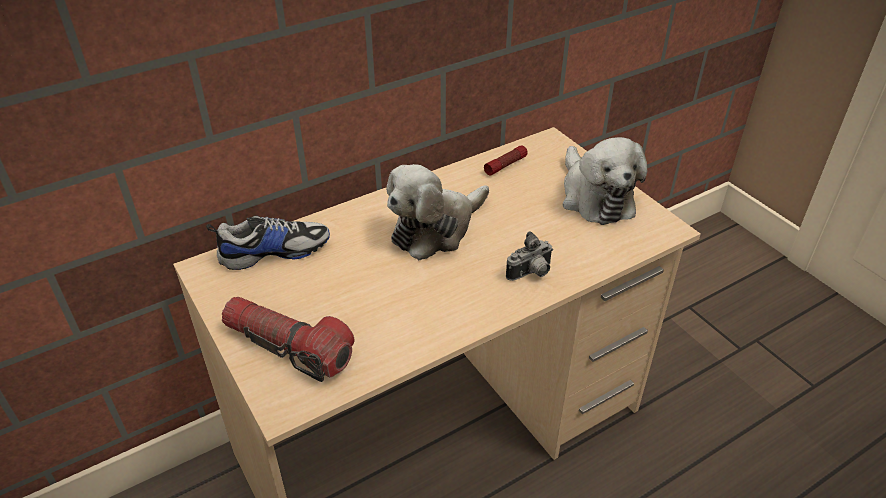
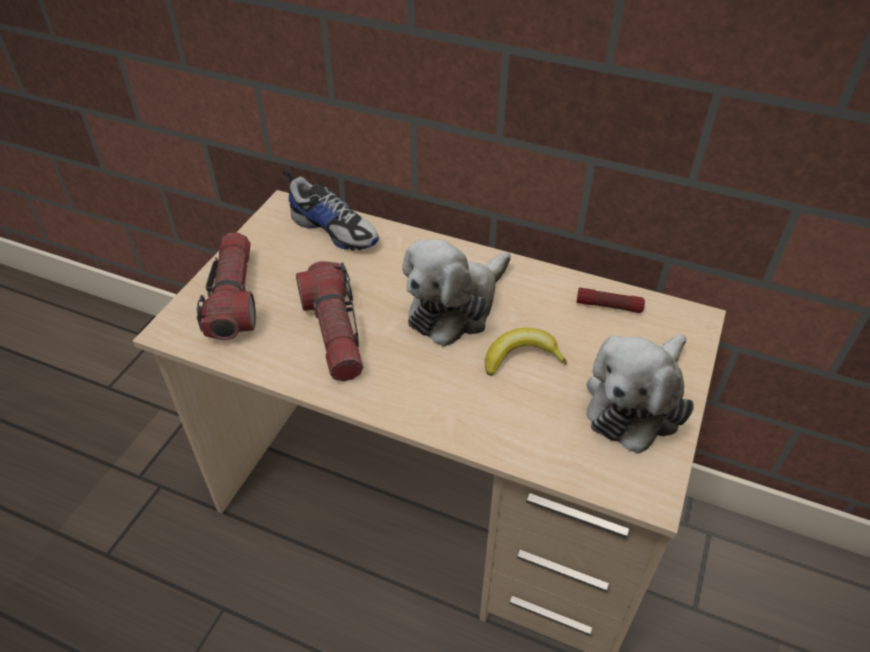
camera: 55 degrees right, 5 degrees up
plush toy [386,164,489,260] -> plush toy turned 60 degrees counterclockwise [402,239,511,347]
camera [506,231,553,281] -> none
none -> flashlight [296,261,363,382]
none -> banana [485,328,567,376]

